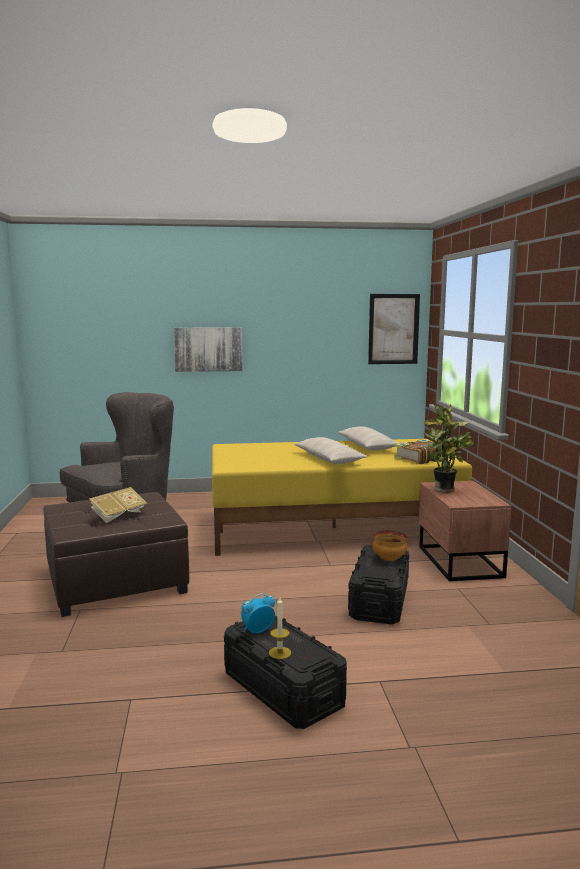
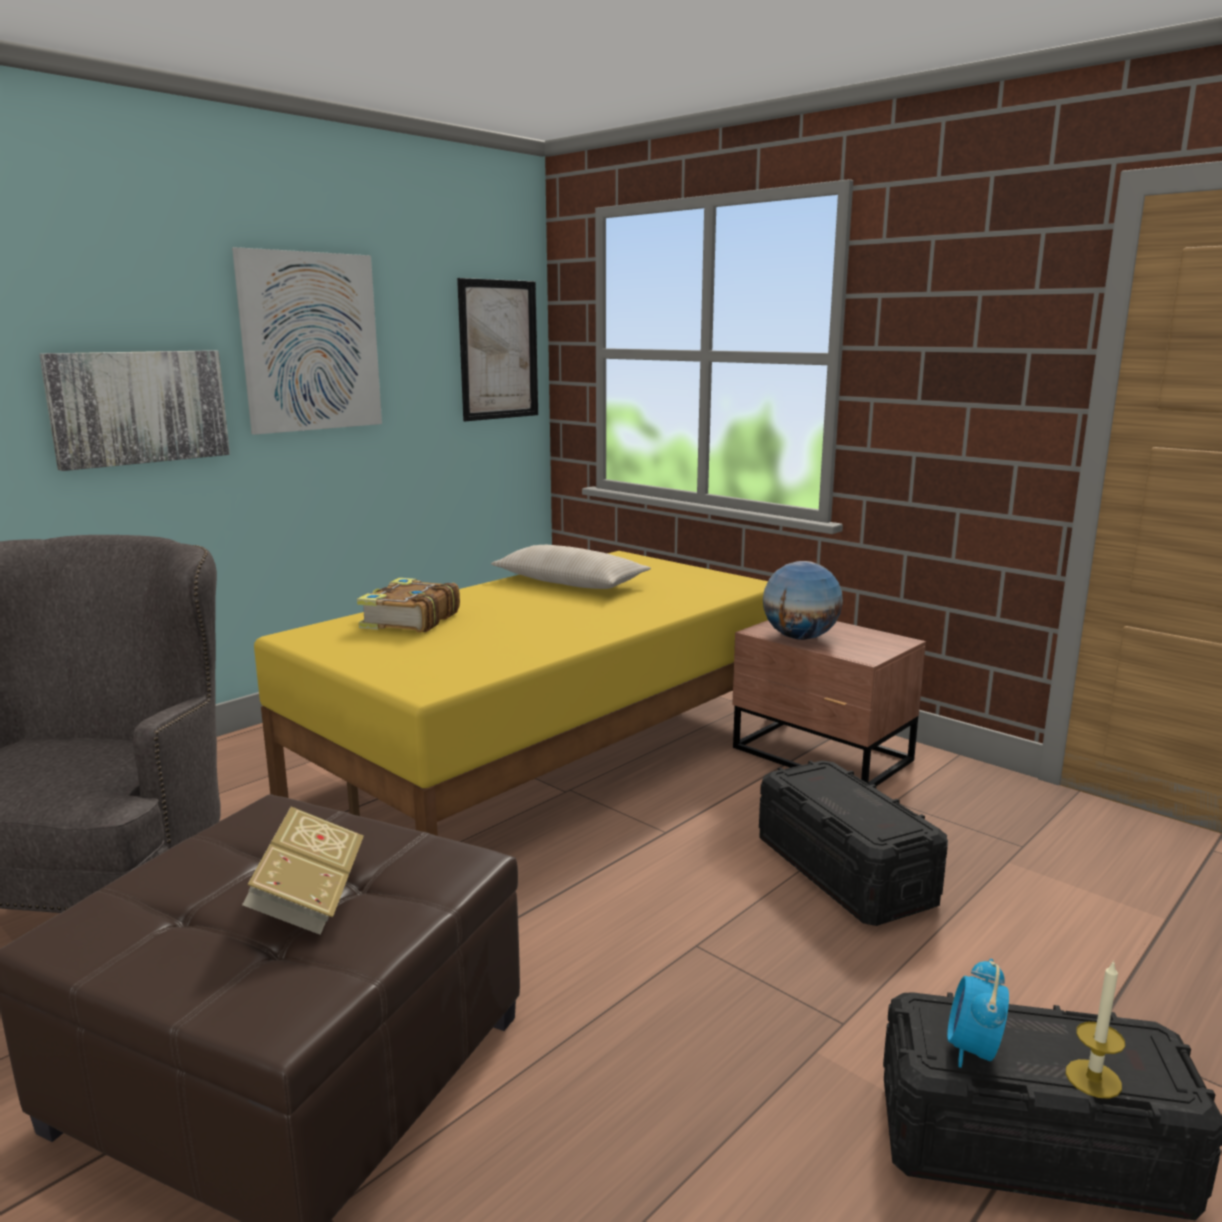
camera: 40 degrees left, 5 degrees up
beige pillow [294,437,367,464] -> none
bowl [372,530,407,561] -> none
book [394,439,442,464] -> book moved to [357,578,460,632]
potted plant [423,403,473,492] -> globe [763,561,843,640]
none -> picture [232,247,382,435]

